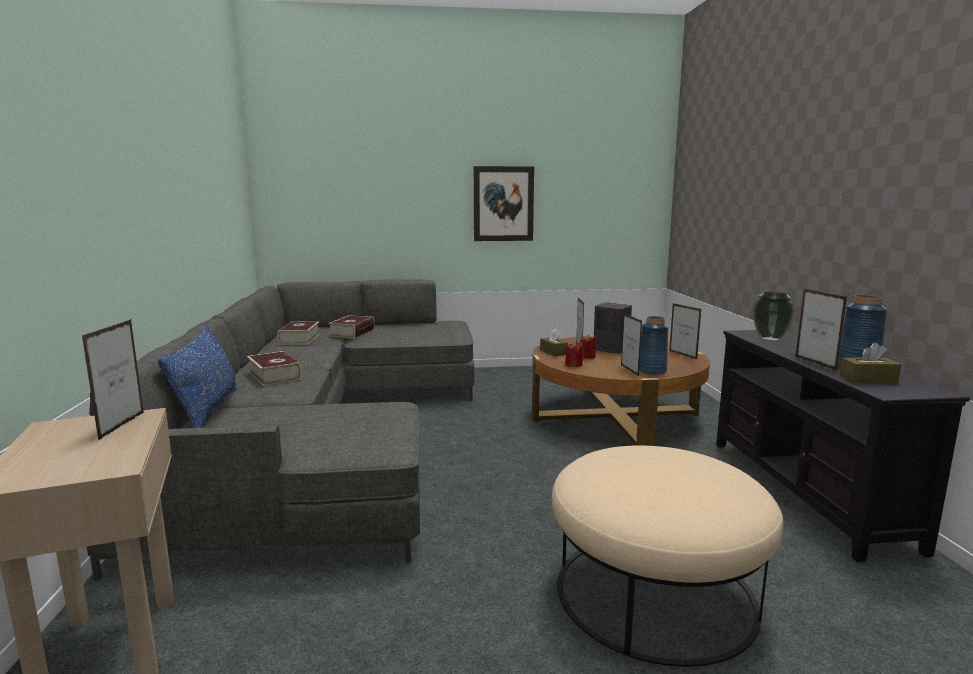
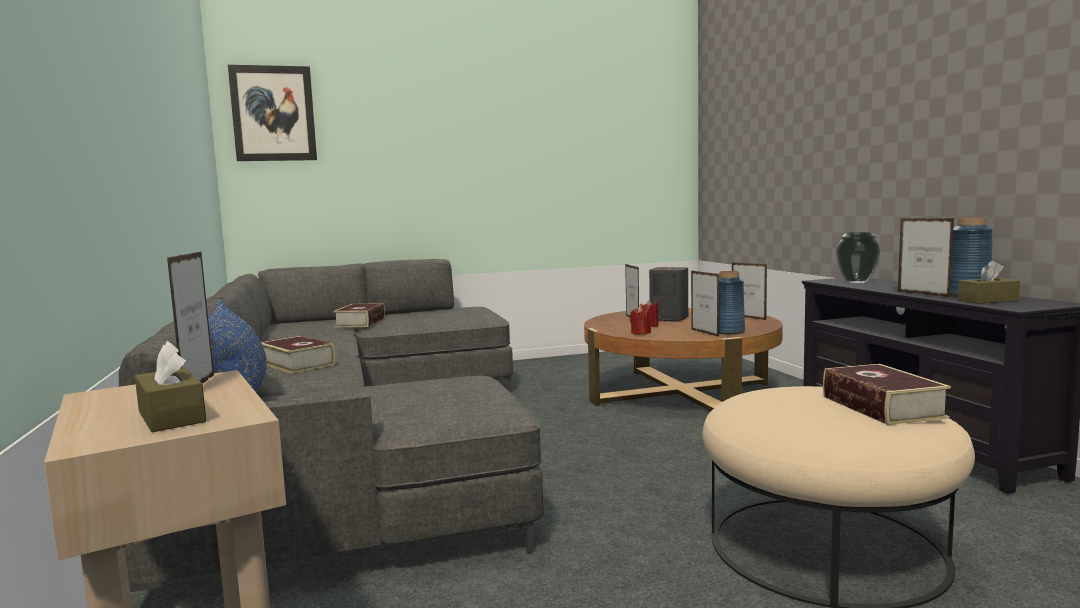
camera: 10 degrees left, 5 degrees down
book [277,321,320,345] -> book moved to [823,364,951,425]
picture [474,166,534,241] -> picture moved to [228,65,317,161]
brown tissue box [540,329,568,356] -> brown tissue box moved to [135,341,206,432]

